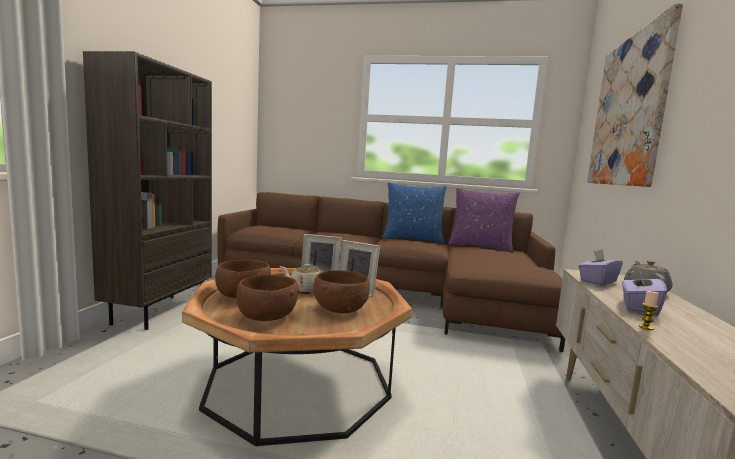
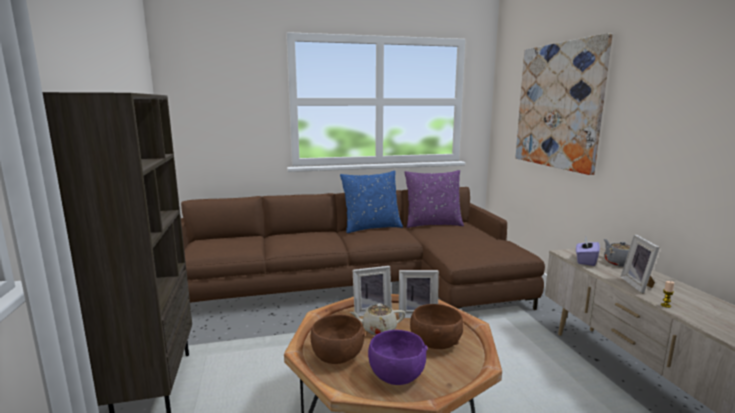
camera: 25 degrees left, 5 degrees up
brown bowl [236,275,298,321] -> purple bowl [368,330,428,385]
purple tissue box [622,268,667,316] -> picture frame [620,234,660,293]

